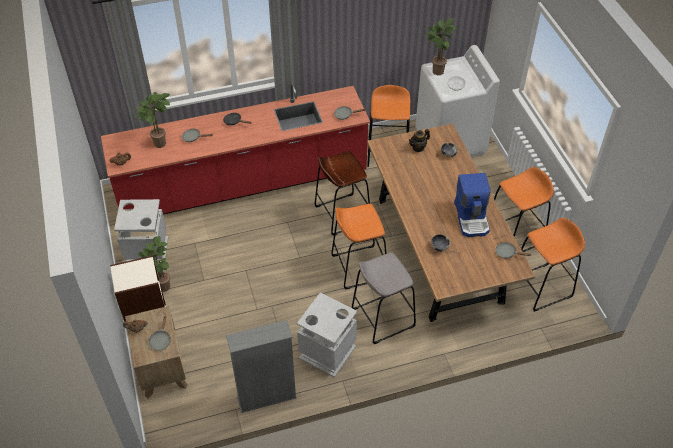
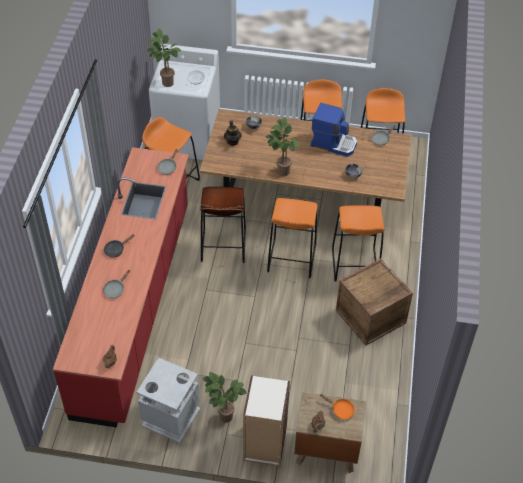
camera: 65 degrees left, 0 degrees up
potted plant [136,92,170,148] -> potted plant moved to [265,117,300,176]
grey frying pan [149,316,171,351] -> orange frying pan [320,394,355,420]
grey bookcase [226,320,297,413] -> none
grey trash can [297,293,357,378] -> crate [336,259,413,346]
grey stool [352,252,416,344] -> orange stool [332,205,385,282]

